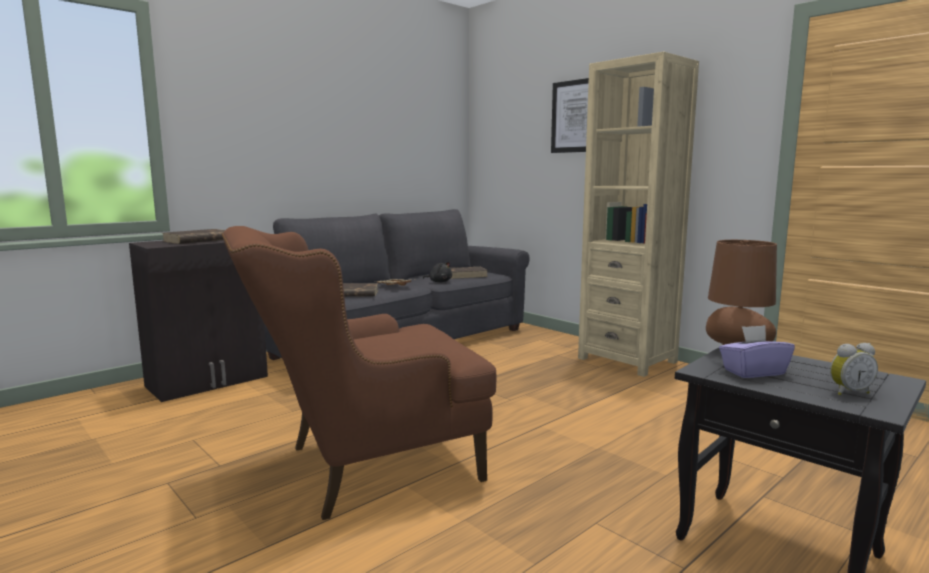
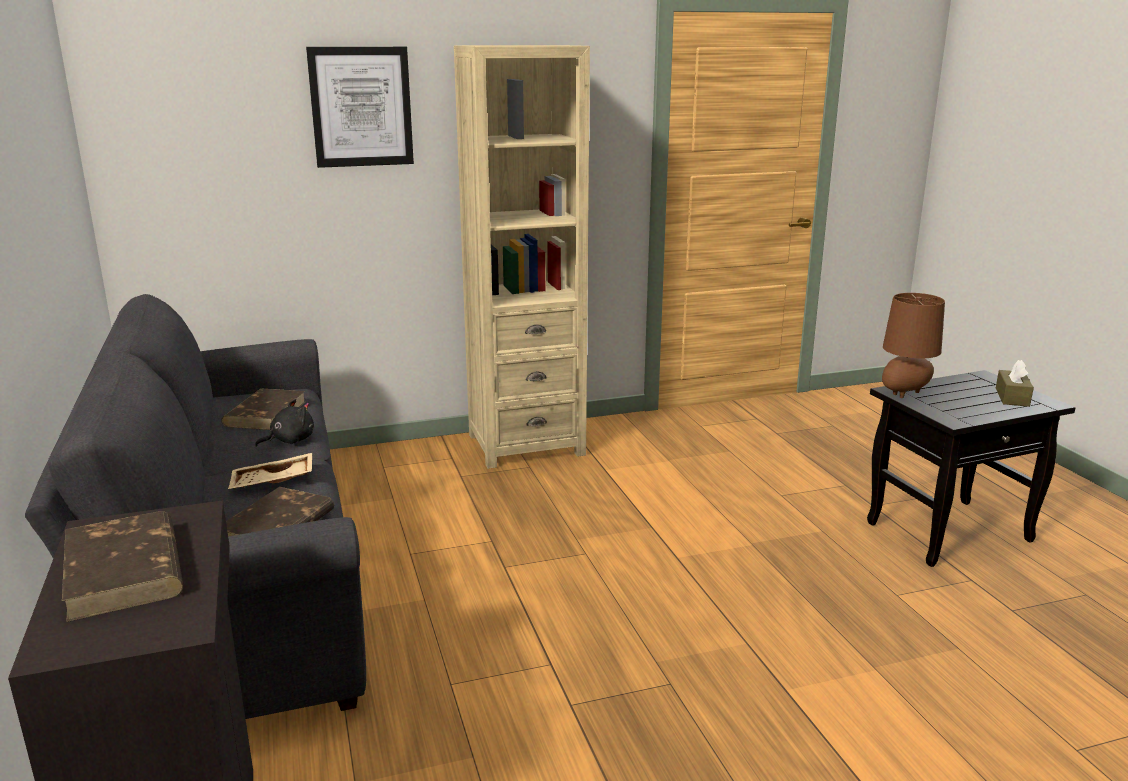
camera: 65 degrees left, 10 degrees up
brown armchair [222,226,496,520] -> none
purple tissue box [719,325,795,378] -> none
alarm clock [830,343,878,395] -> brown tissue box [996,360,1034,407]

